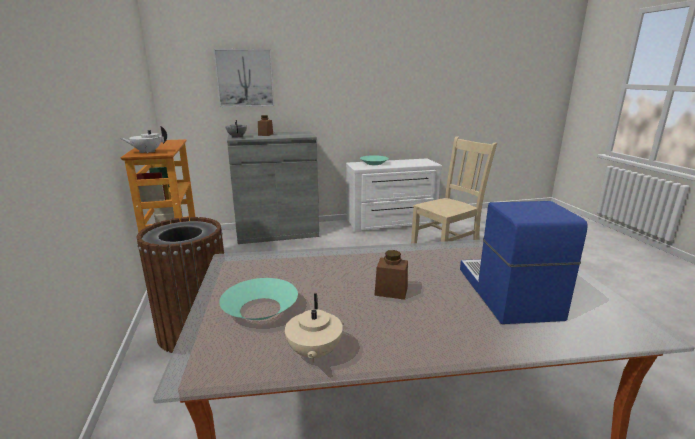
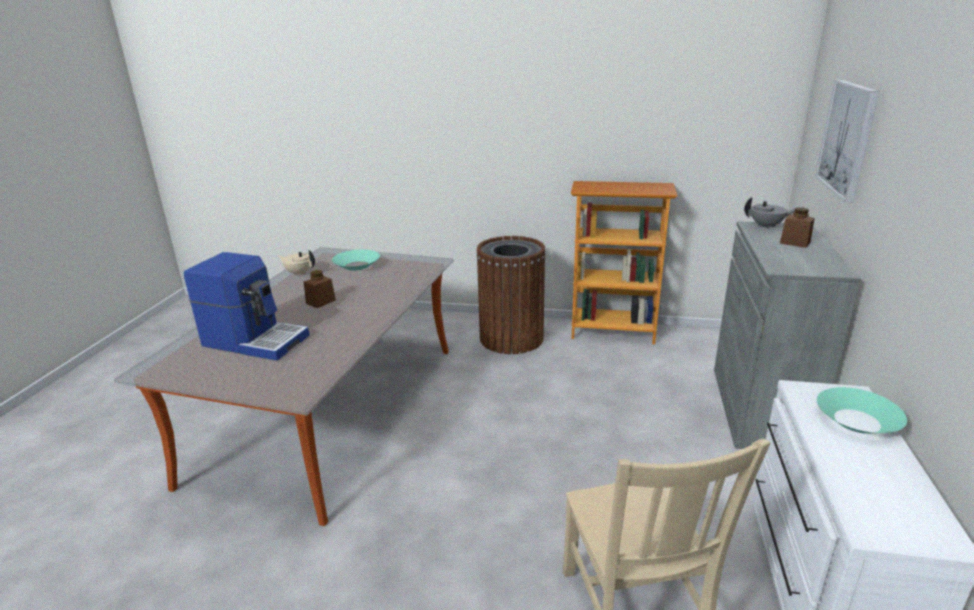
camera: 115 degrees right, 5 degrees up
white teapot [120,126,167,154] -> none

